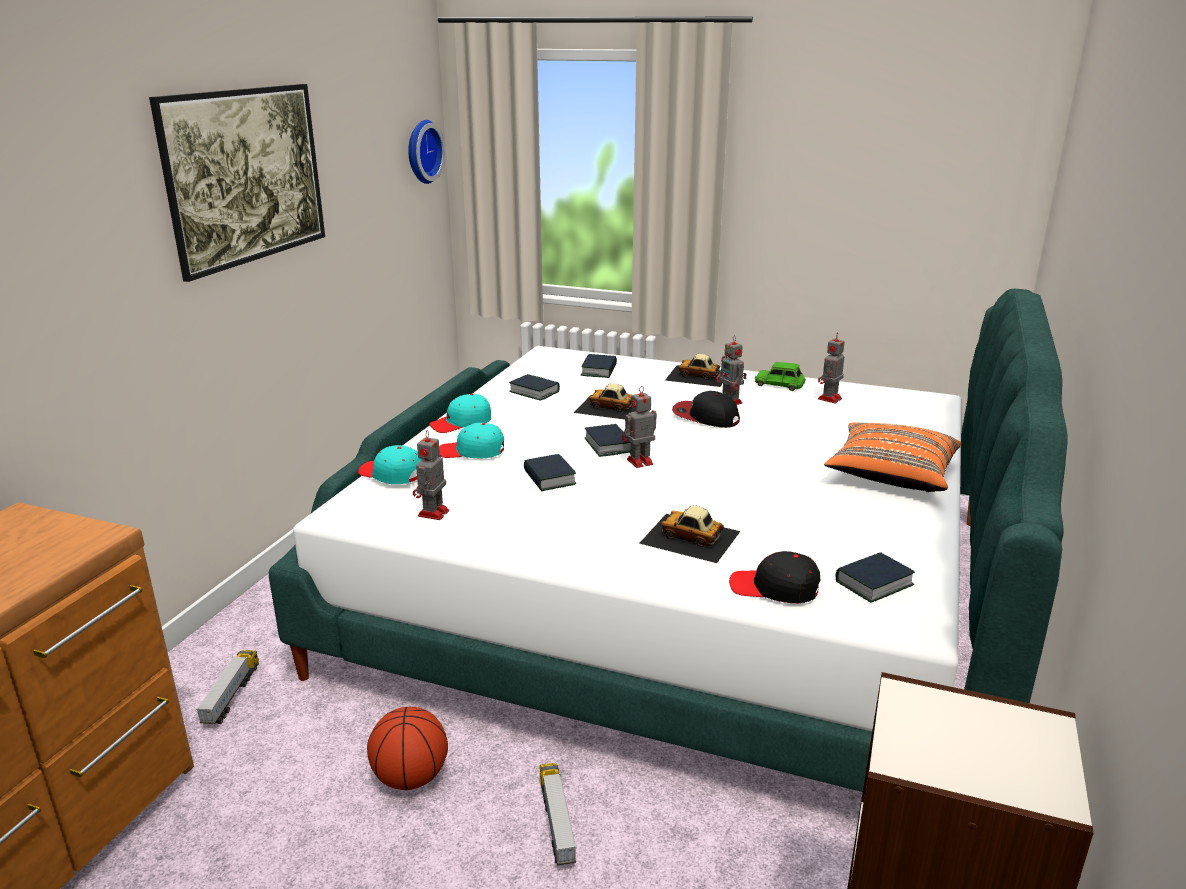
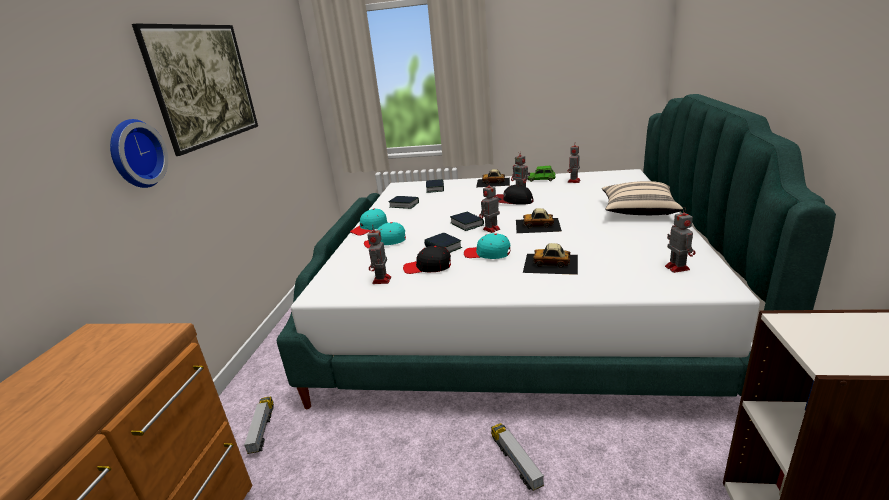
camera: 10 degrees left, 0 degrees up
turquoise cap [358,445,422,484] -> turquoise cap moved to [464,233,510,259]
basketball [367,707,448,790] -> none
wall clock [408,120,445,184] -> wall clock moved to [110,119,168,188]
toy car [574,383,635,420] -> toy car moved to [516,208,562,233]
black cap [729,551,820,603] -> black cap moved to [403,246,451,274]
orange pillow [824,422,961,492] -> beige pillow [602,181,683,215]
book [836,552,915,603] -> toy robot [665,207,695,273]

